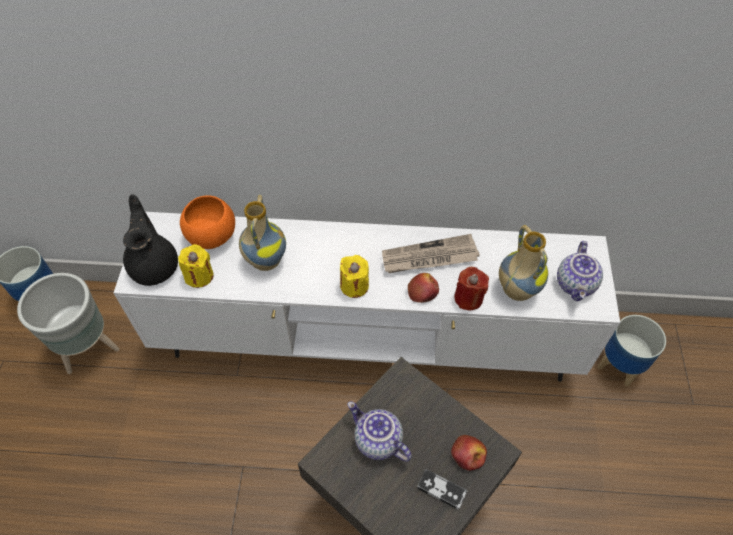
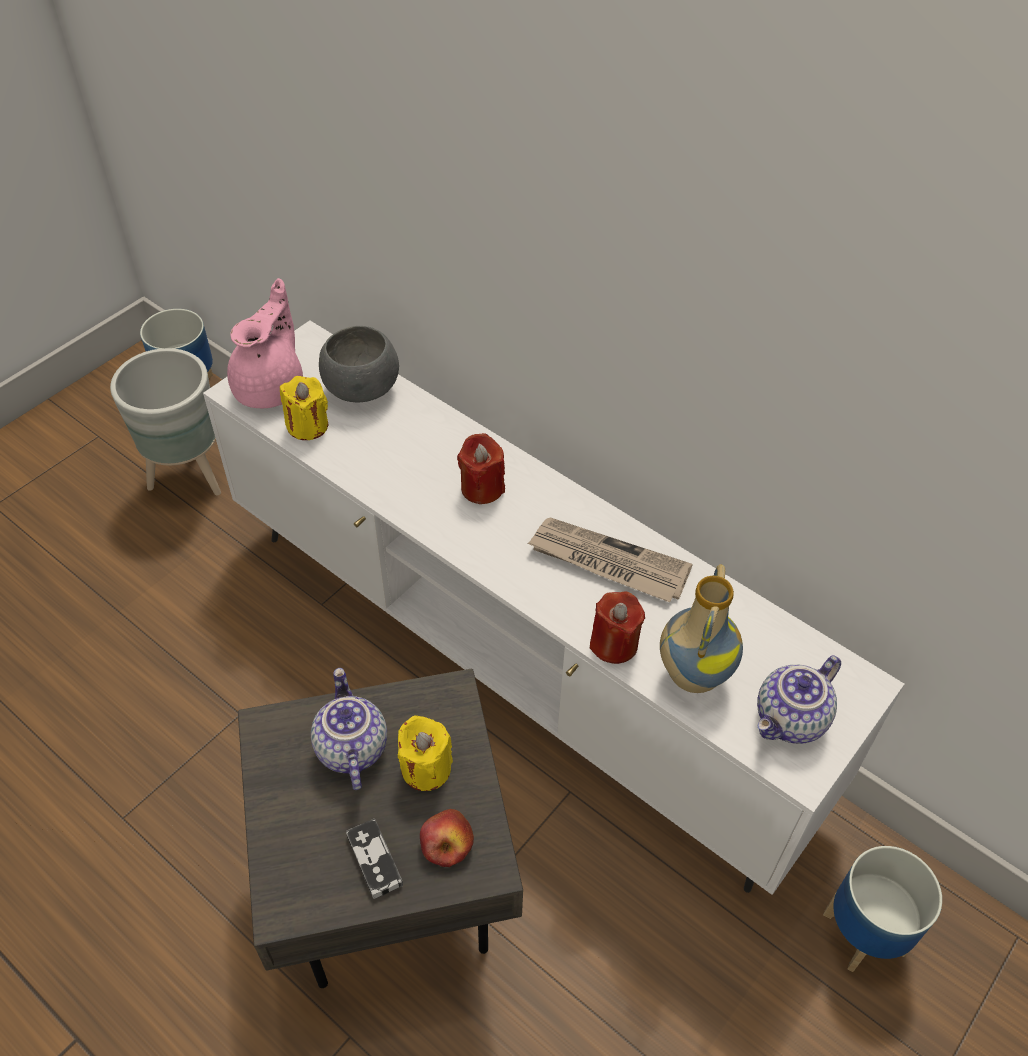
camera: 35 degrees right, 5 degrees down
black teapot [123,195,178,286] -> pink teapot [227,278,303,408]
orange bowl [180,195,235,249] -> grey bowl [319,326,399,402]
vase [239,195,286,271] -> none
yellow candle [340,255,369,298] -> yellow candle moved to [398,715,453,791]
apple [408,273,439,303] -> none
none -> red candle [457,433,505,504]

